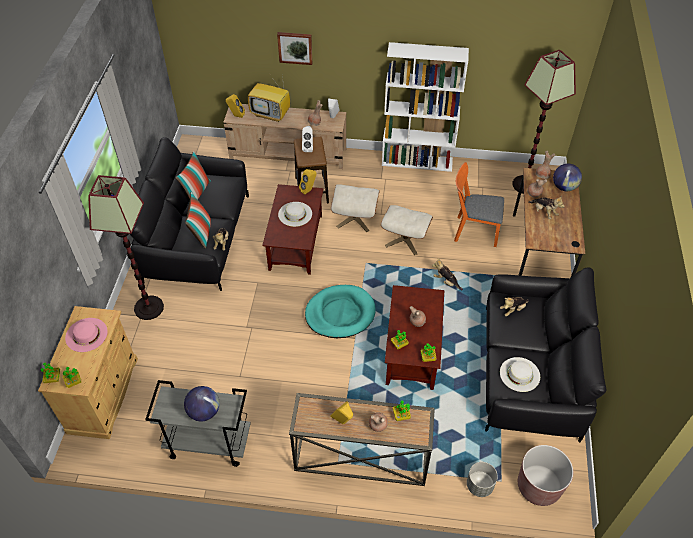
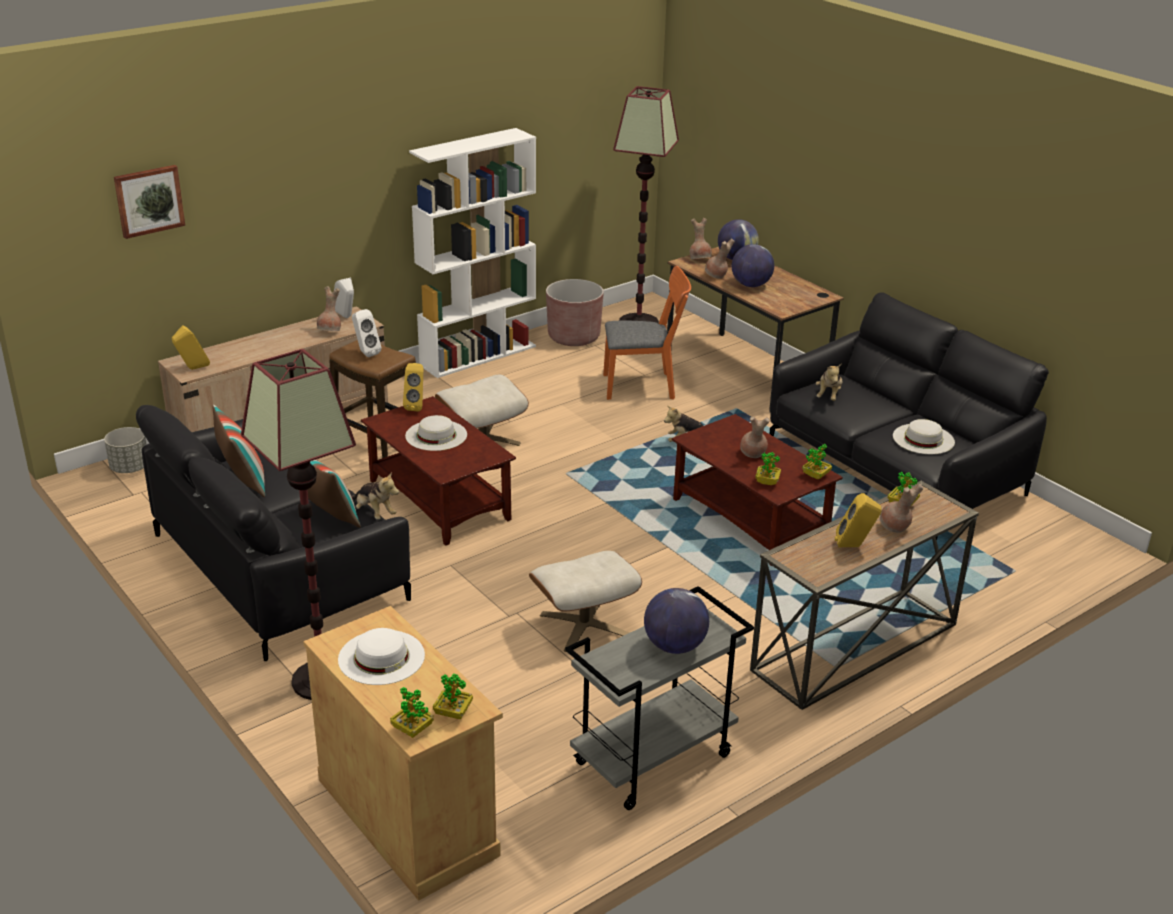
camera: 45 degrees left, 20 degrees down
pink hat [65,318,108,352] -> white hat [338,628,425,685]
television [248,75,290,122] -> none
picture [277,32,312,65] -> picture moved to [114,165,185,239]
turquoise dog bed [305,285,376,338] -> none
beige ottoman [381,205,433,255] -> beige ottoman moved to [529,551,642,652]
orange chair [454,162,504,247] -> orange chair turned 150 degrees counterclockwise [603,266,691,400]
grey planter [467,462,498,497] -> grey planter moved to [104,427,147,473]
brown planter [518,445,573,506] -> brown planter moved to [546,279,604,346]
plush toy [528,196,565,219] -> globe [732,244,774,287]

